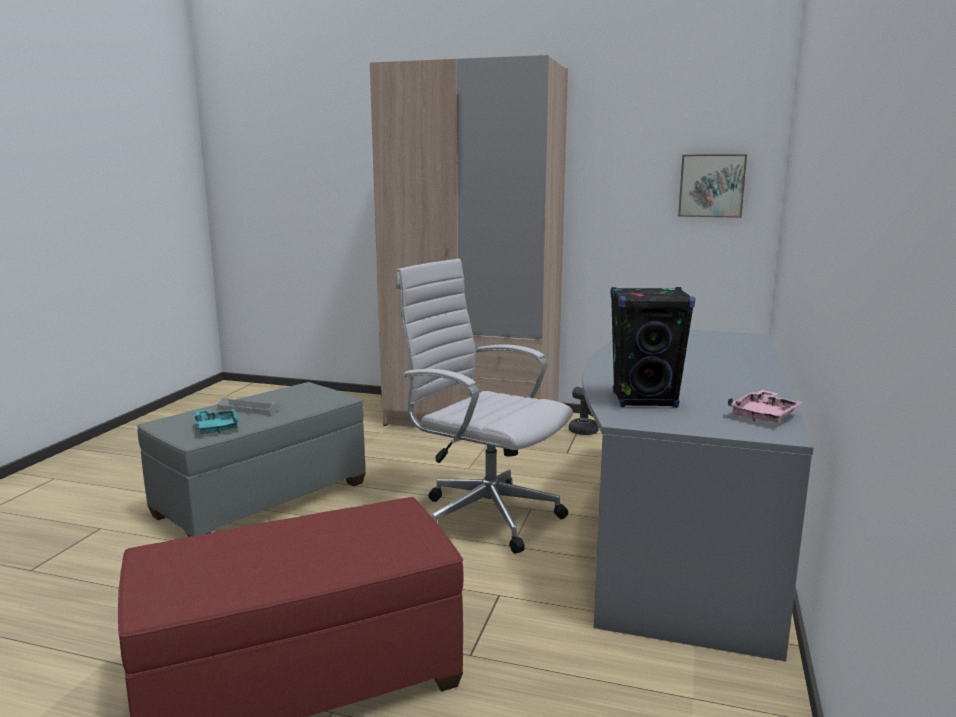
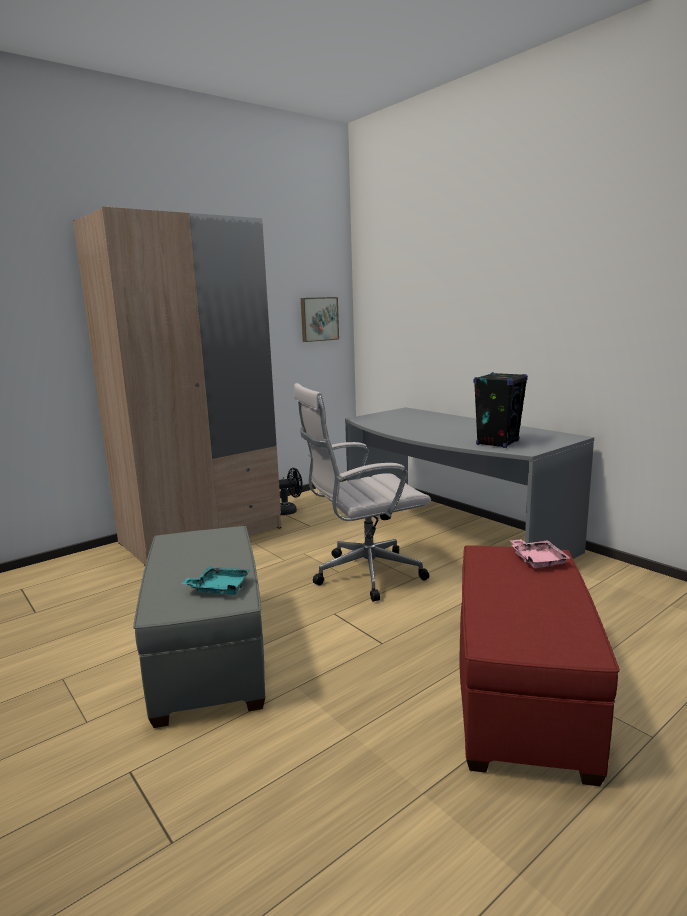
camera: 55 degrees left, 0 degrees up
grey tray [217,397,280,415] -> none
pink tray [728,390,802,422] -> pink tray moved to [509,539,570,568]

